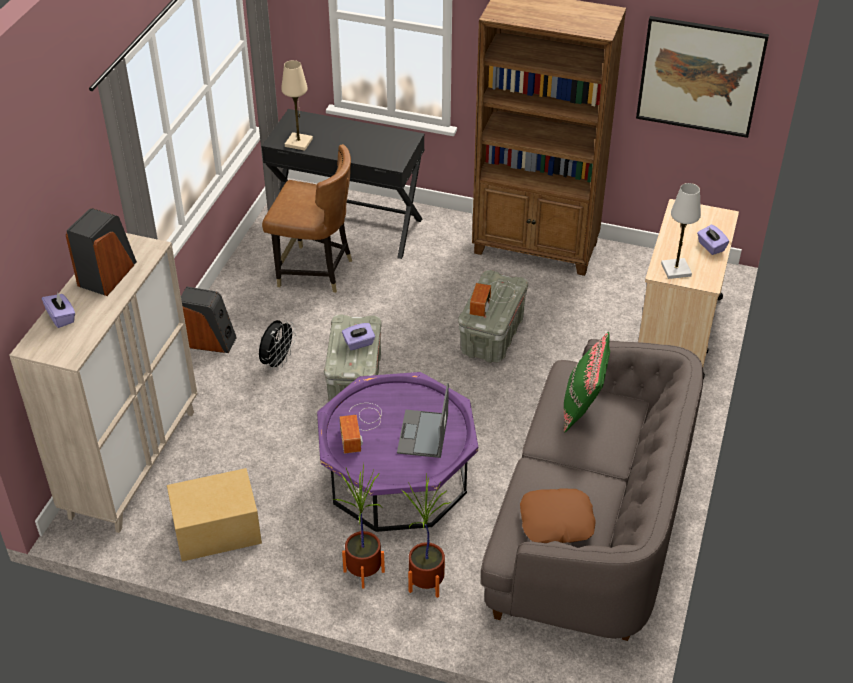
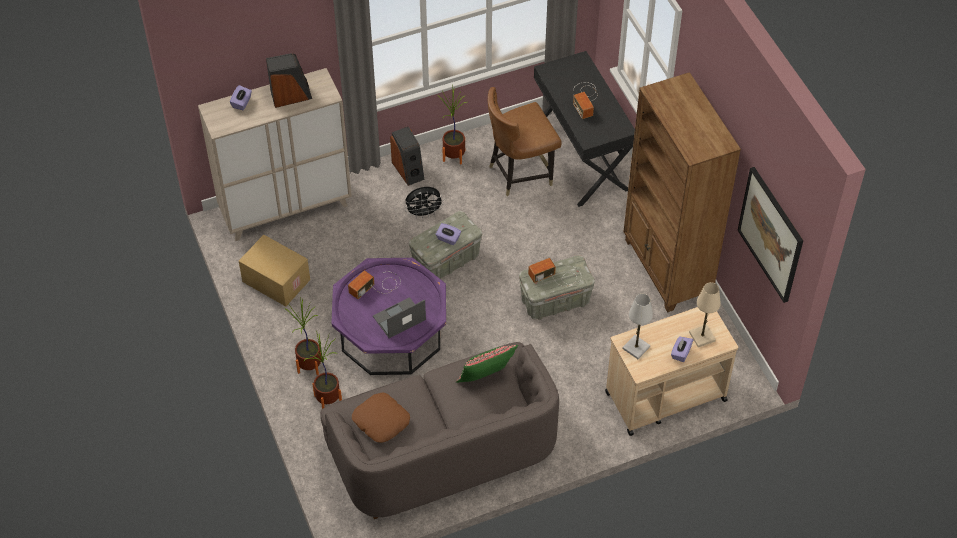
camera: 50 degrees right, 10 degrees up
brown chair [262,144,352,293] -> brown chair turned 90 degrees clockwise [488,87,562,196]
beige table lamp [281,60,313,151] -> beige table lamp moved to [689,282,721,347]
none -> potted plant [439,90,467,164]
none -> radio [573,82,597,119]

